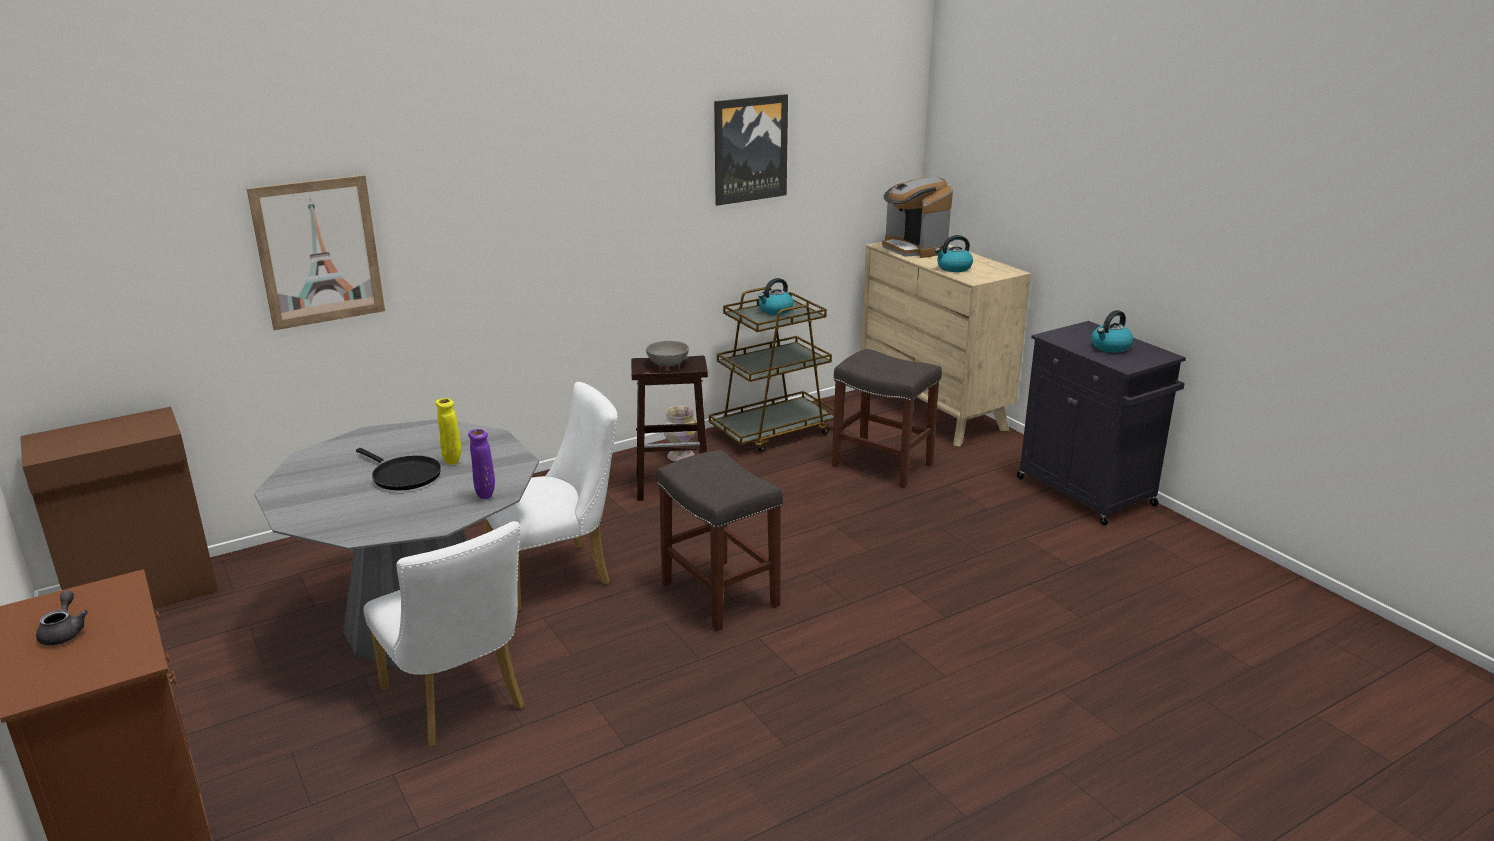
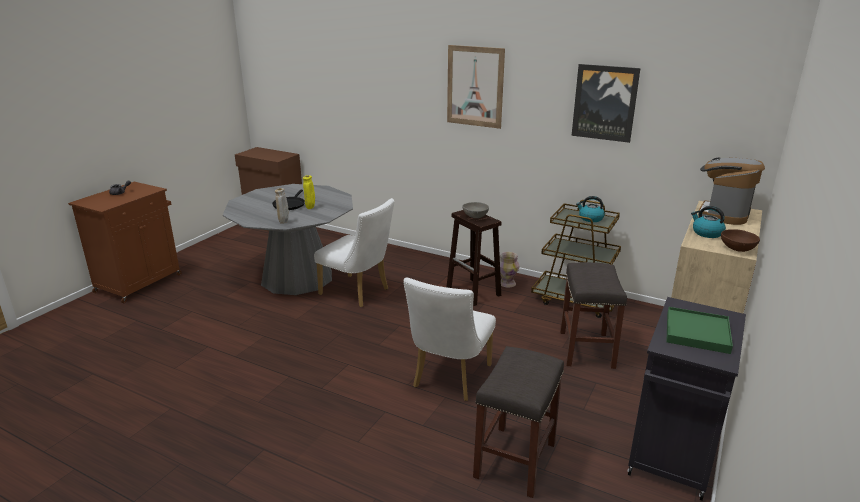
camera: 60 degrees right, 0 degrees up
picture [247,175,385,330] -> picture moved to [447,45,505,129]
white chair [363,521,524,747] -> white chair moved to [403,278,496,401]
purple vase [468,429,495,499] -> beige vase [275,188,289,224]
grey stool [657,450,783,631] -> grey stool moved to [473,346,564,498]
kettle [1091,310,1133,353] -> green tray [666,307,733,354]
none -> brown bowl [721,229,760,252]

